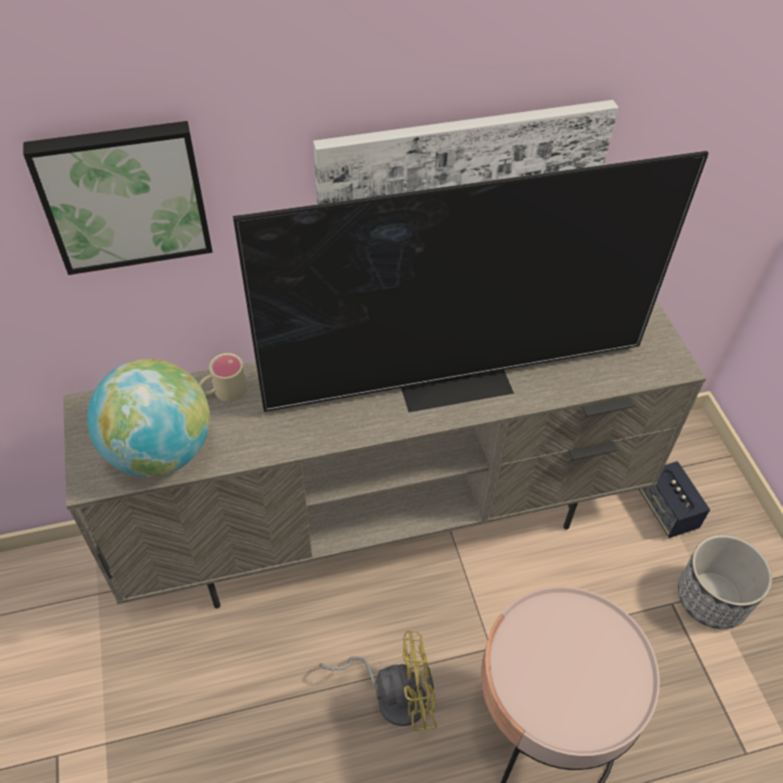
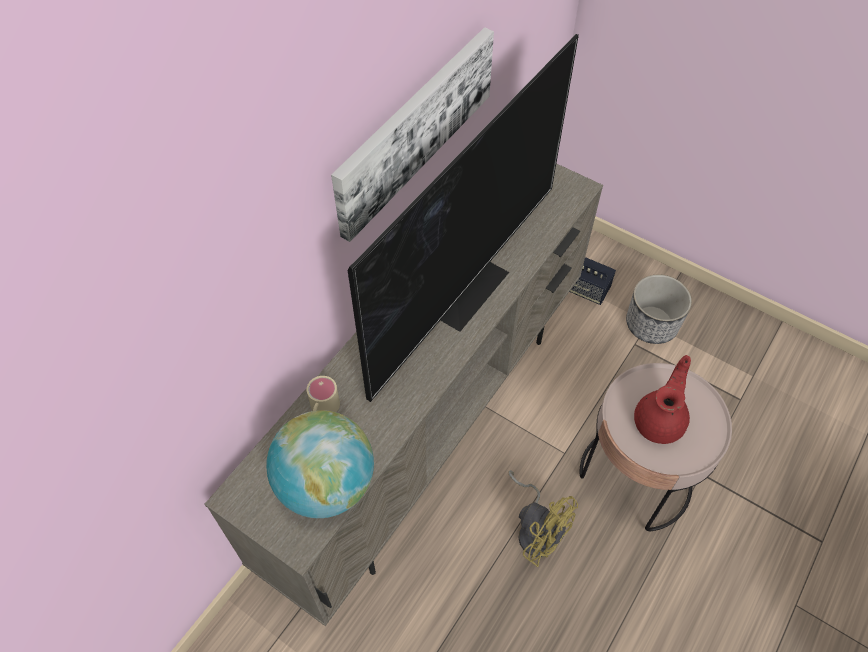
camera: 40 degrees left, 5 degrees up
picture [23,121,213,275] -> none
yellow fan [319,631,437,731] -> yellow fan turned 90 degrees clockwise [508,470,578,567]
none -> red teapot [634,355,691,444]

